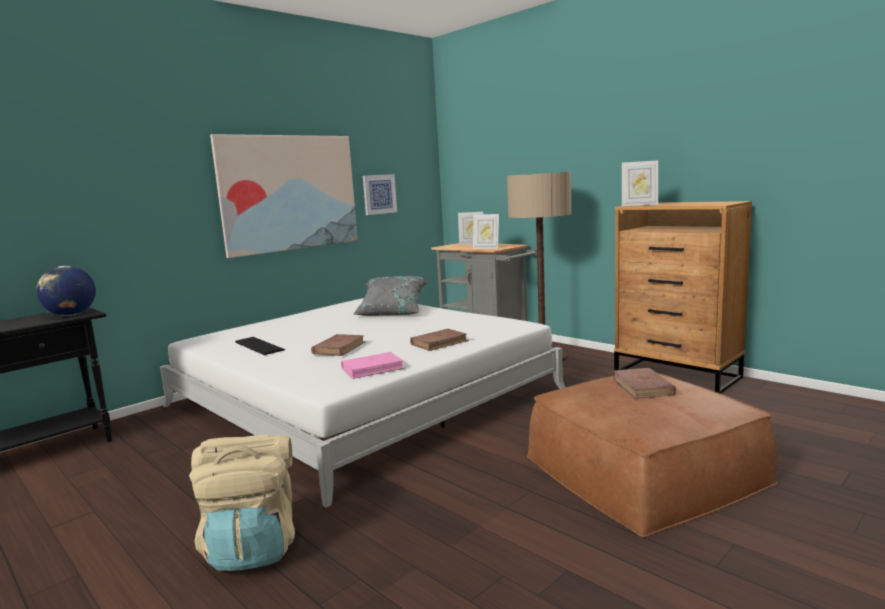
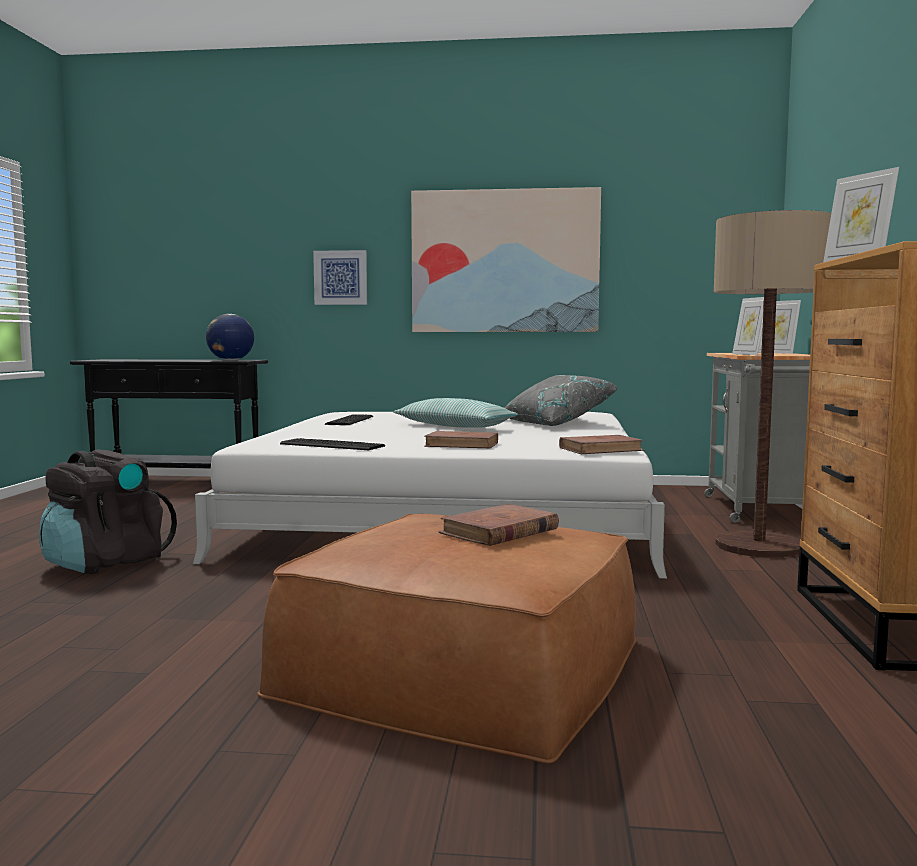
camera: 50 degrees right, 5 degrees down
beige backpack [189,435,295,571] -> black backpack [39,449,177,574]
brown book [311,334,366,356] -> brown book moved to [559,435,644,454]
pink book [341,352,405,379] -> keyboard [280,438,385,450]
picture [363,174,397,215] -> picture moved to [313,250,367,305]
none -> pillow [393,398,518,428]

